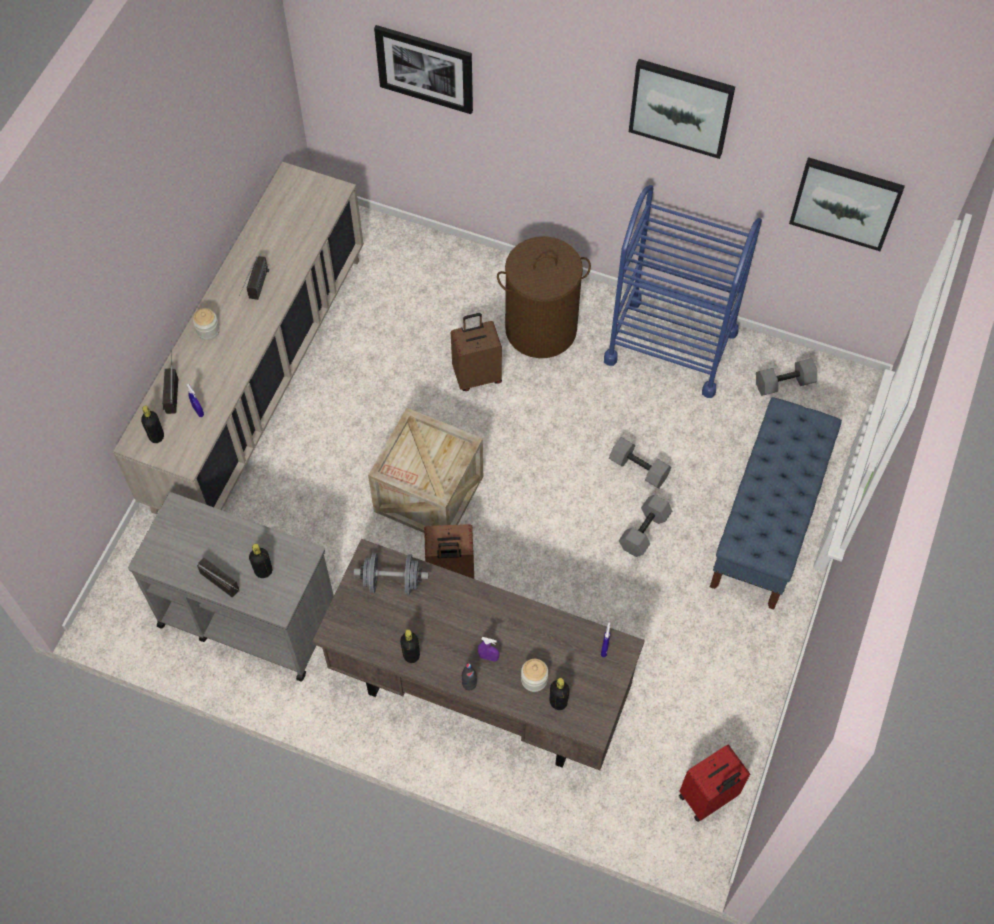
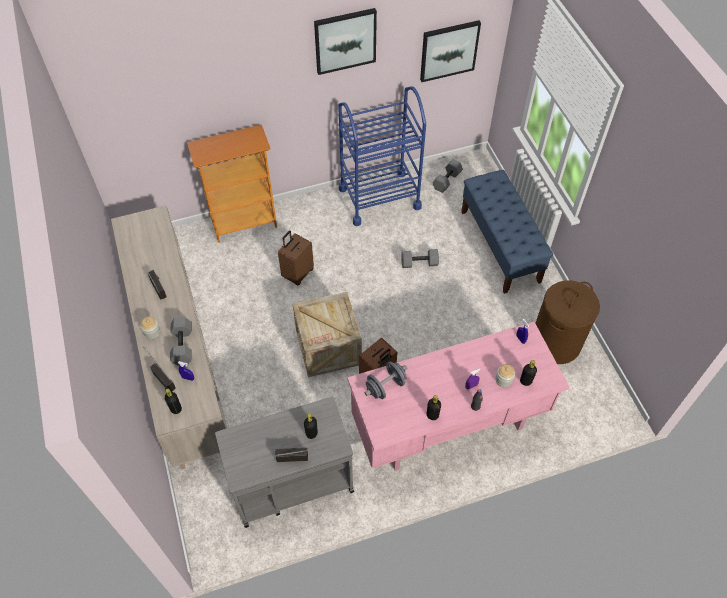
camera: 40 degrees left, 5 degrees down
brown desk [312,539,645,770] -> pink desk [348,322,569,471]
picture [374,25,473,114] -> none
brown laundry basket [497,236,591,358] -> brown laundry basket moved to [535,281,600,364]
grey dumbbell [619,495,672,557] -> grey dumbbell moved to [170,317,192,365]
red suitcase [679,744,750,822] -> none
none -> bookcase [187,124,277,243]

